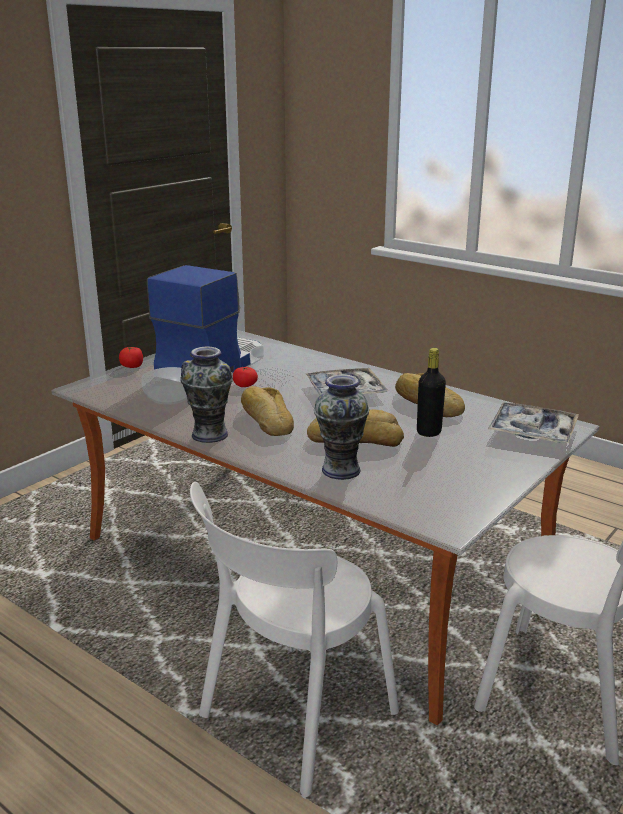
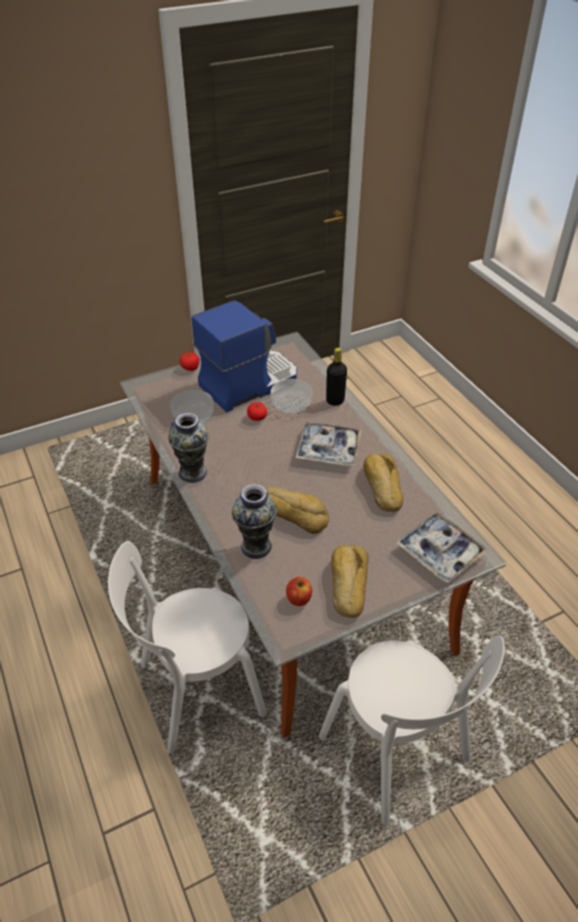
camera: 25 degrees right, 20 degrees up
bread [241,386,294,436] -> bread moved to [331,545,369,618]
black bottle [417,348,446,437] -> black bottle moved to [326,348,347,406]
none -> apple [286,577,312,606]

